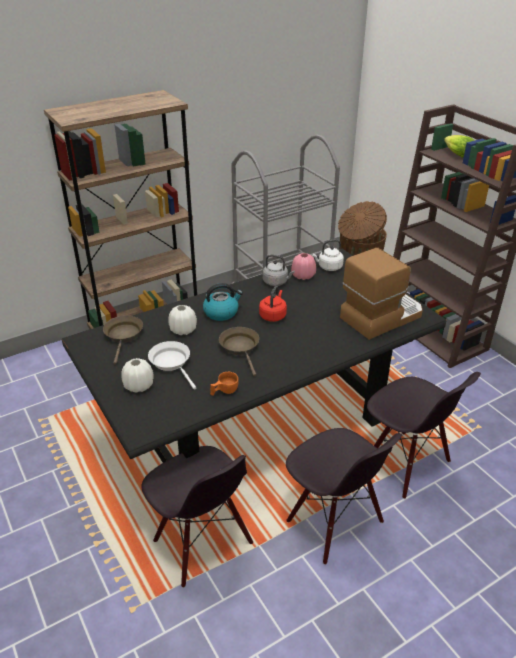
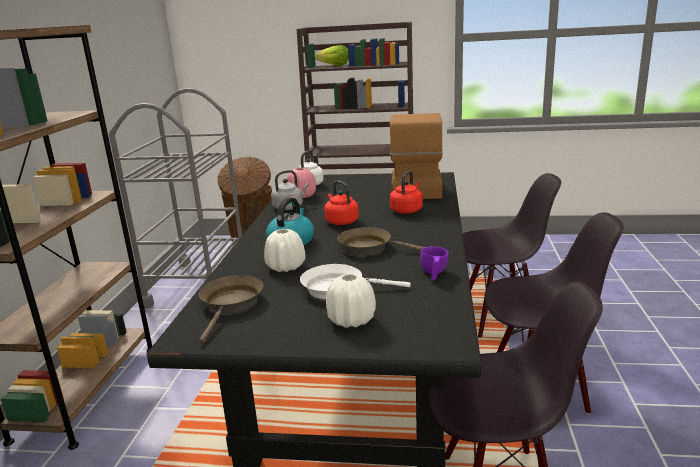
camera: 50 degrees left, 15 degrees down
brown frying pan [103,315,143,365] -> brown frying pan turned 60 degrees clockwise [199,275,263,343]
orange cup [210,372,239,396] -> purple cup [420,246,449,281]
none -> red kettle [390,171,423,214]

